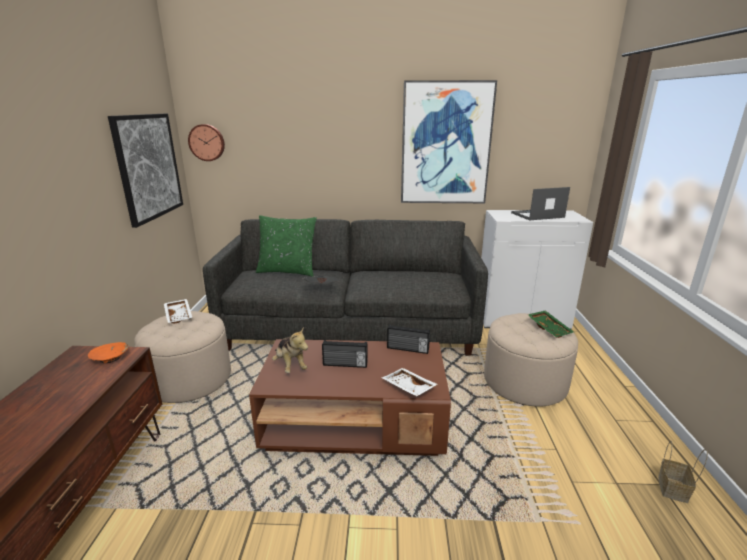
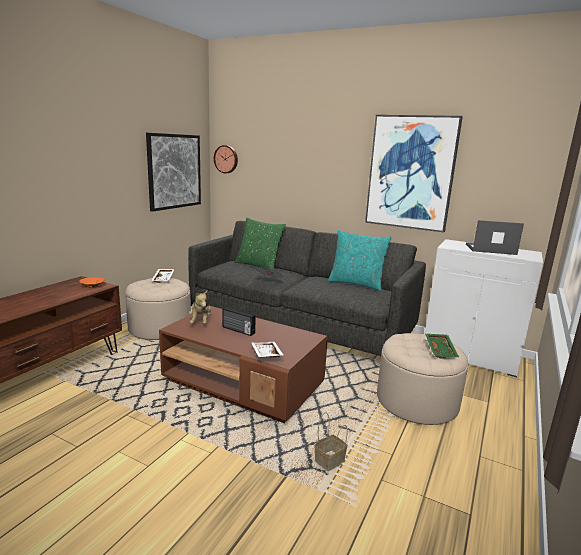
camera: 25 degrees right, 5 degrees down
radio [387,324,430,354] -> none
basket [658,441,708,503] -> basket moved to [315,412,348,471]
none -> turquoise pillow [328,230,392,291]

